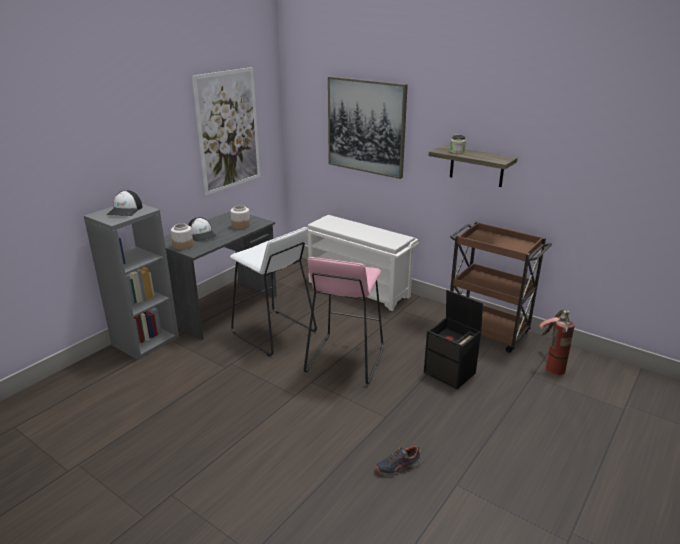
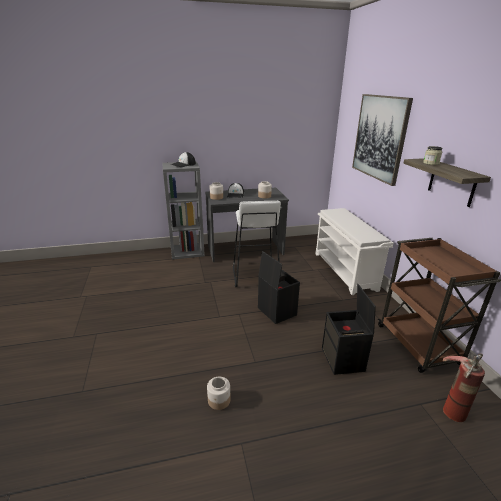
camera: 40 degrees right, 0 degrees up
picture [192,67,260,195] -> none
pink stool [304,257,383,384] -> black storage box [258,251,300,324]
shoe [375,446,421,476] -> jar [207,377,230,410]

